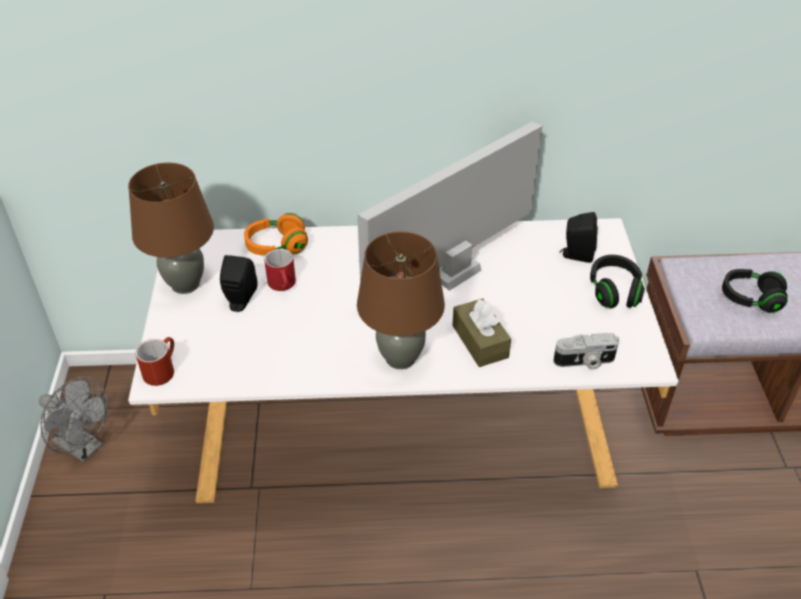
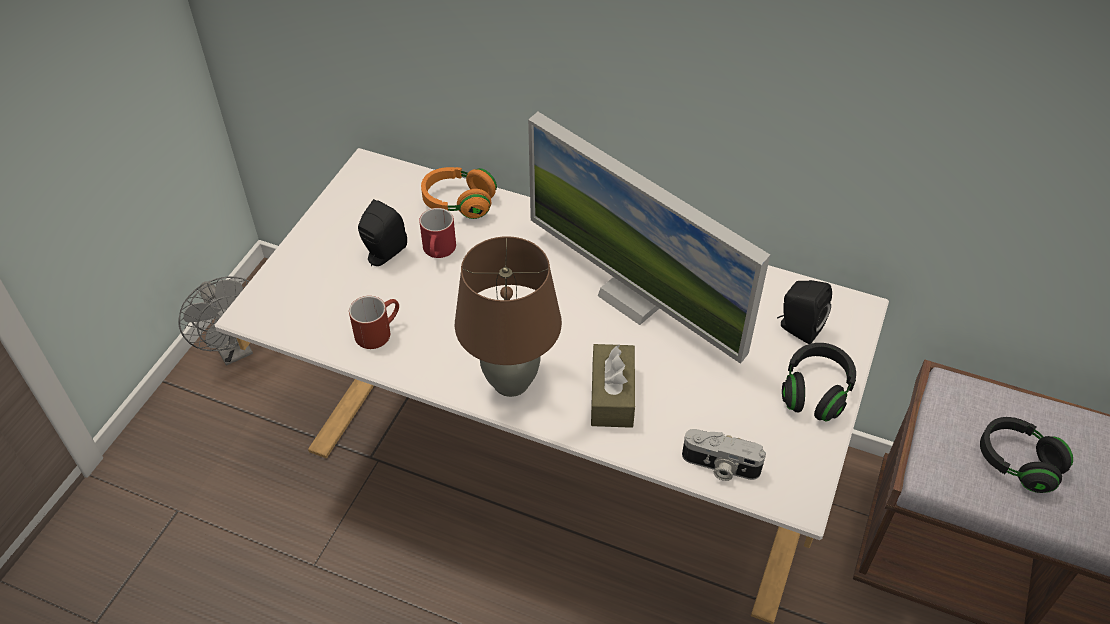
camera: 25 degrees right, 5 degrees up
brown table lamp [128,163,214,294] -> none
red mug [135,337,174,386] -> red mug moved to [349,296,399,349]
monitor [357,122,542,291] -> monitor turned 120 degrees counterclockwise [528,112,770,364]

